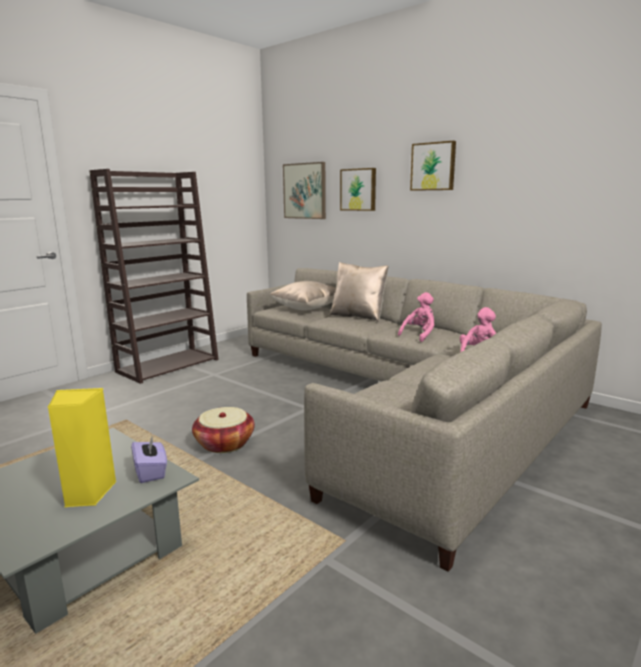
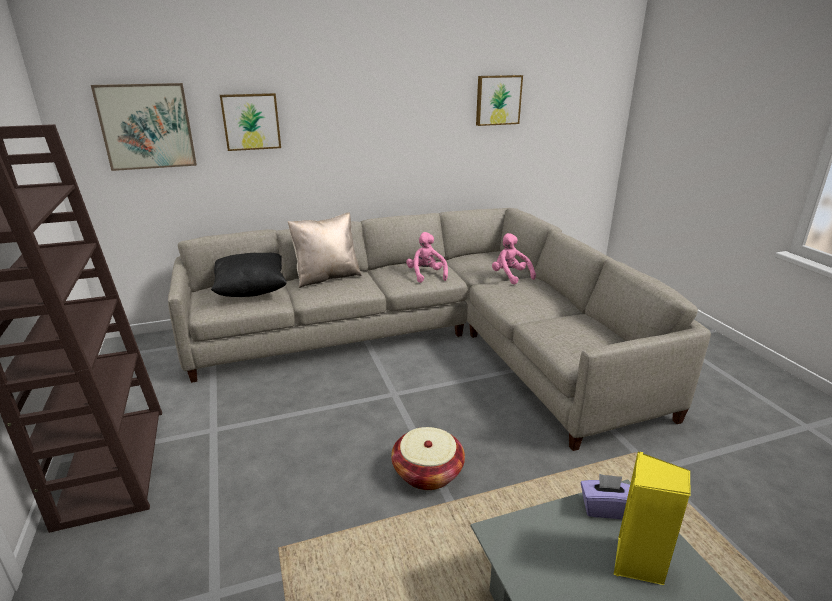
camera: 60 degrees left, 10 degrees up
beige pillow [270,281,336,310] -> black pillow [211,253,287,297]
picture [410,141,456,191] -> picture moved to [476,75,523,126]

